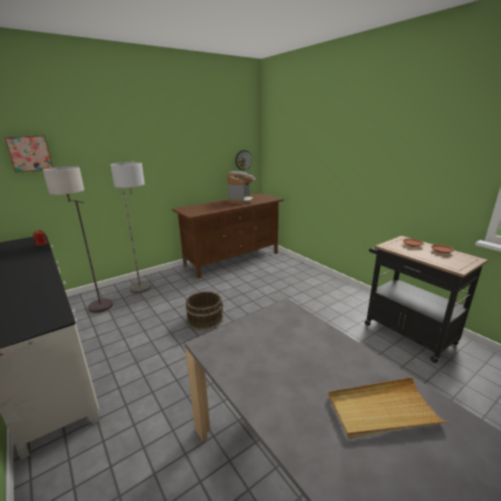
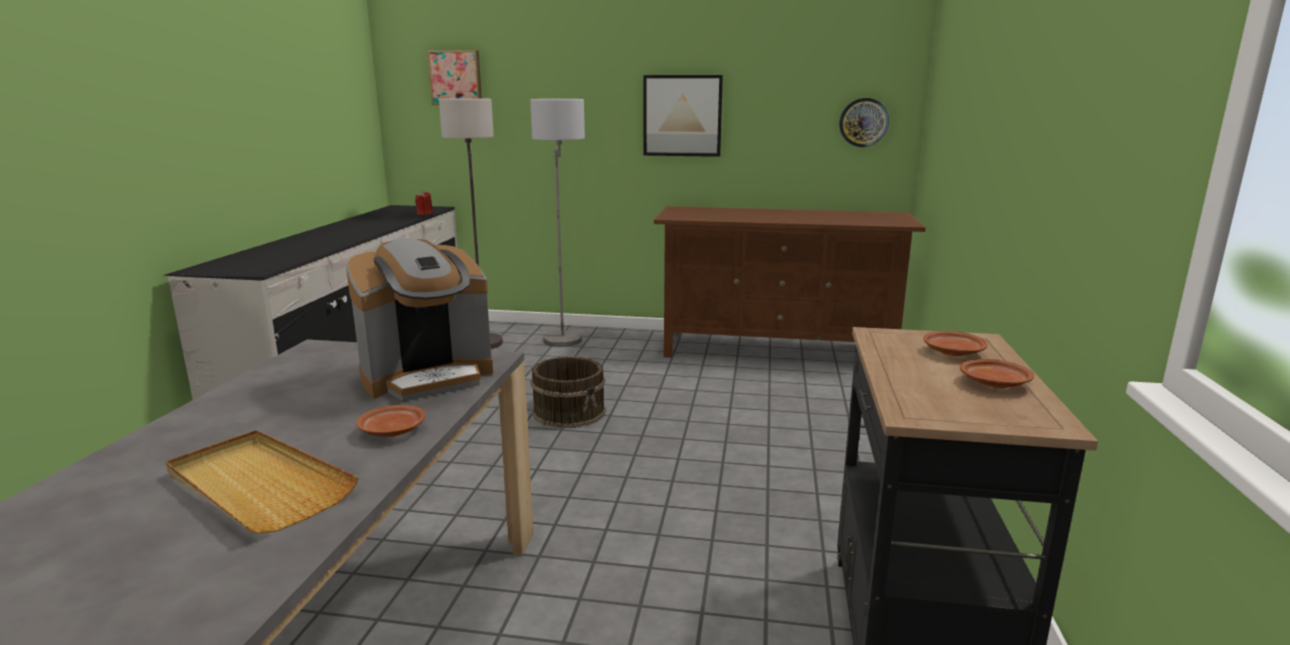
camera: 45 degrees right, 5 degrees down
coffee machine [227,171,255,204] -> coffee machine moved to [346,238,493,401]
none -> brown plate [356,405,425,437]
none -> picture [643,75,723,157]

